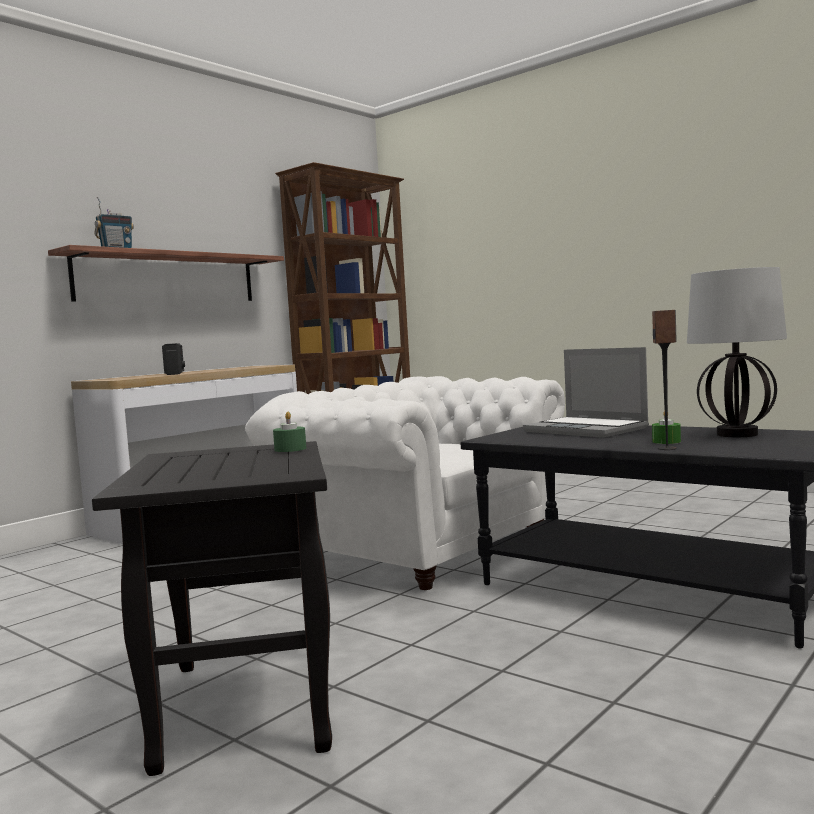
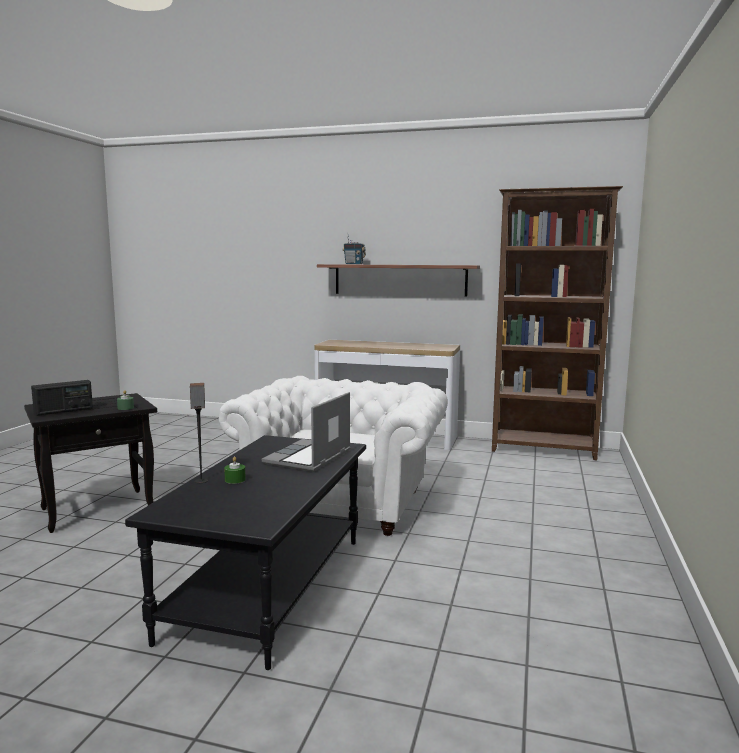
camera: 65 degrees right, 5 degrees up
radio [162,343,185,375] -> radio moved to [31,380,93,416]
table lamp [687,267,787,437] -> none

